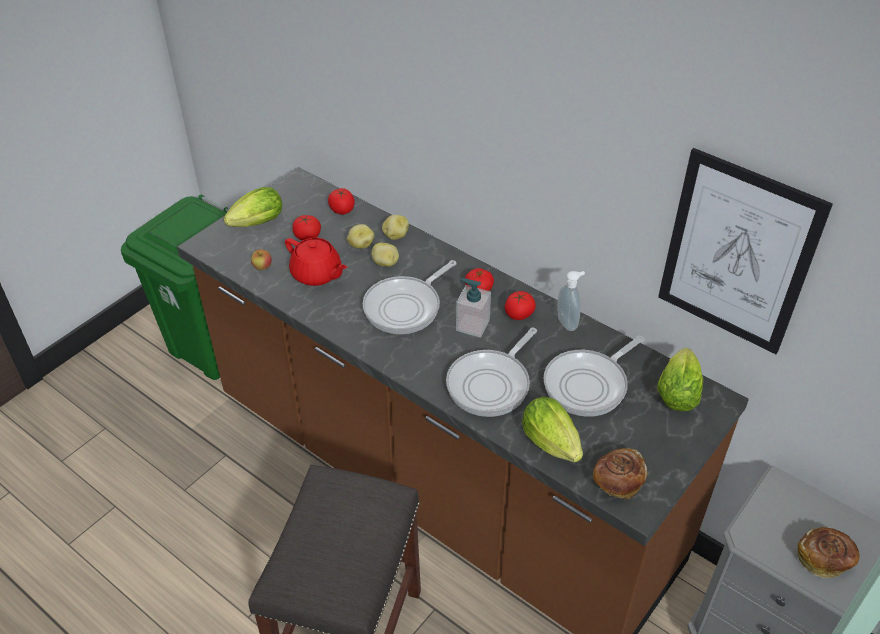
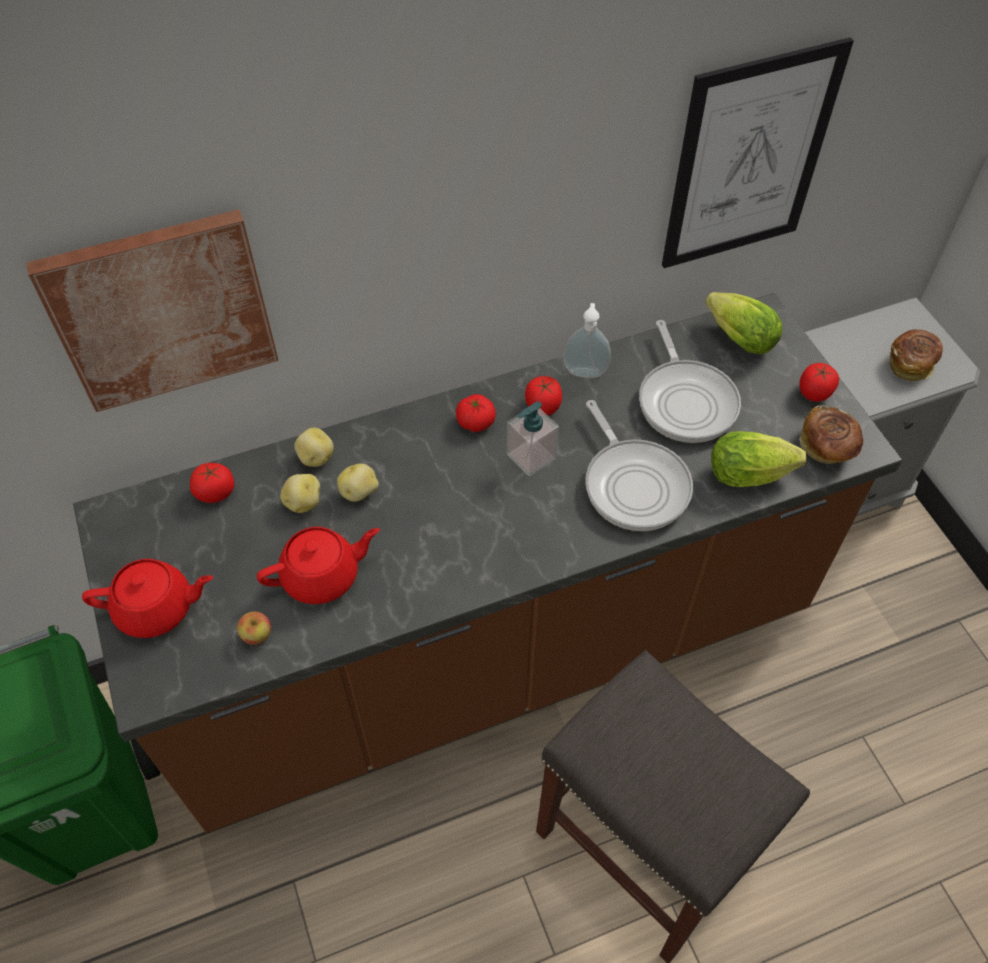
camera: 60 degrees left, 10 degrees up
lettuce [223,187,282,227] -> red teapot [82,559,213,638]
tomato [292,215,321,241] -> tomato moved to [799,363,839,402]
frying pan [363,260,457,334] -> none
none -> picture [26,210,279,412]

